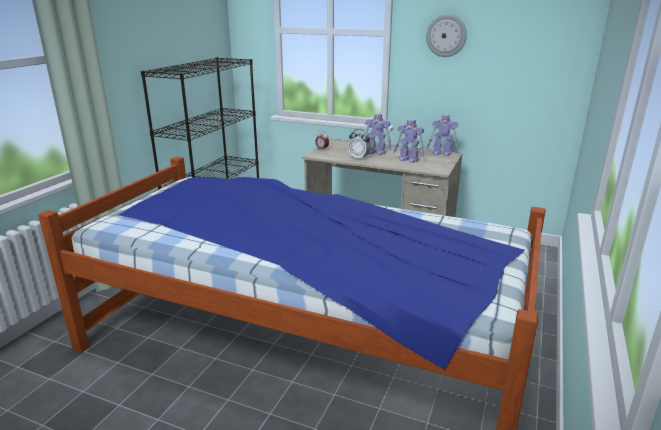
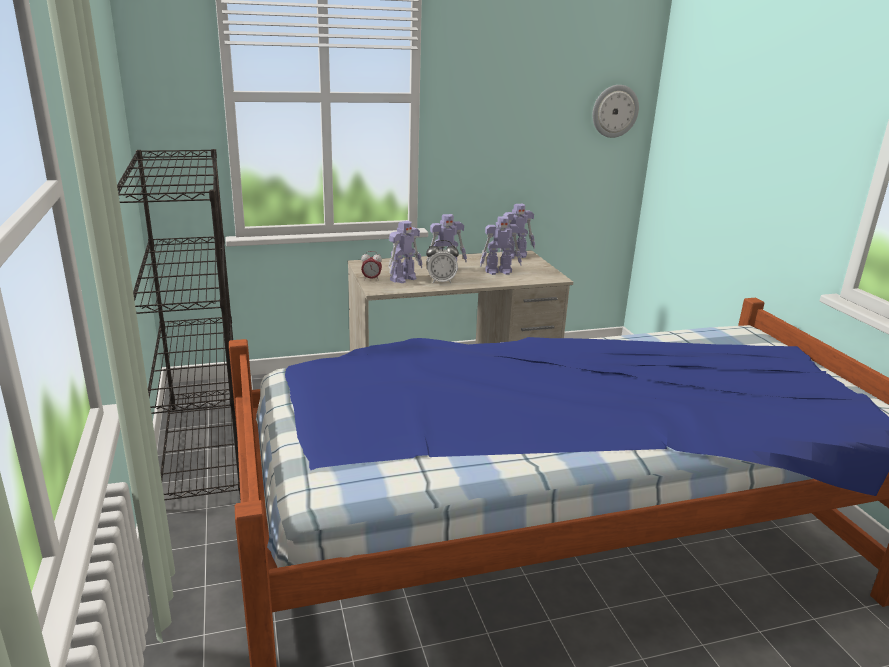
camera: 40 degrees left, 0 degrees up
wall clock [426,14,467,57] -> wall clock moved to [592,85,639,138]
none -> toy robot [388,221,423,283]

